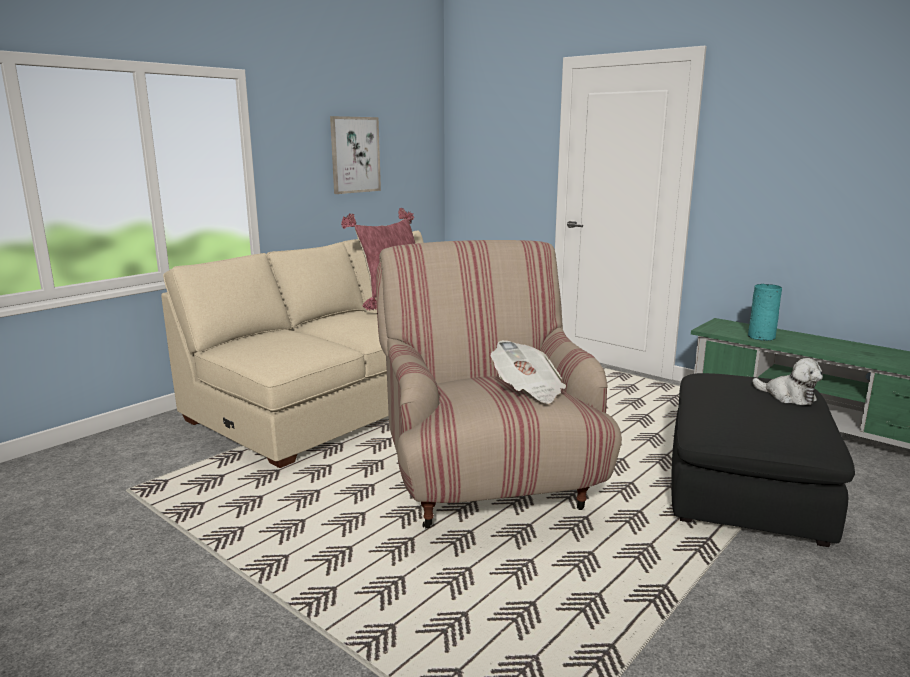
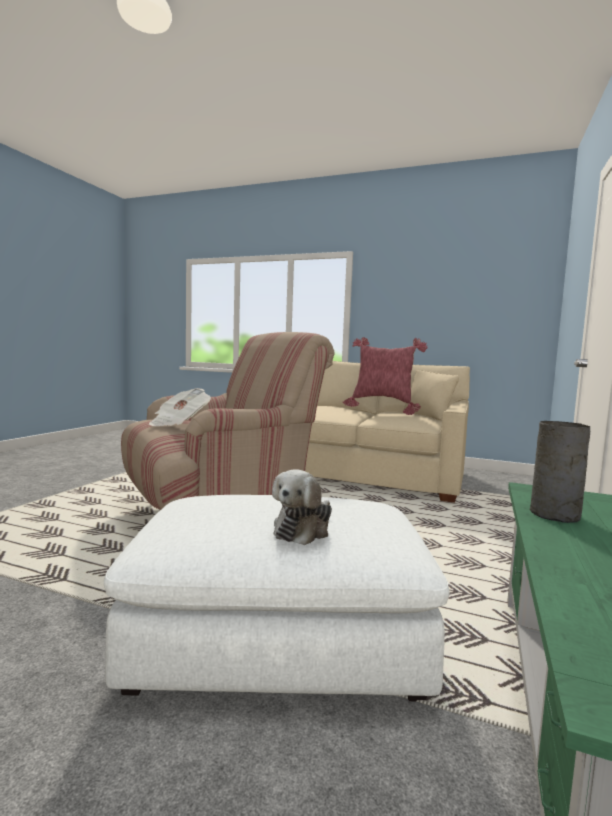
camera: 70 degrees right, 10 degrees down
picture [330,116,381,194] -> none
black ottoman [671,373,855,547] -> white ottoman [104,495,450,701]
turquoise vase [748,284,782,341] -> grey vase [530,421,590,523]

